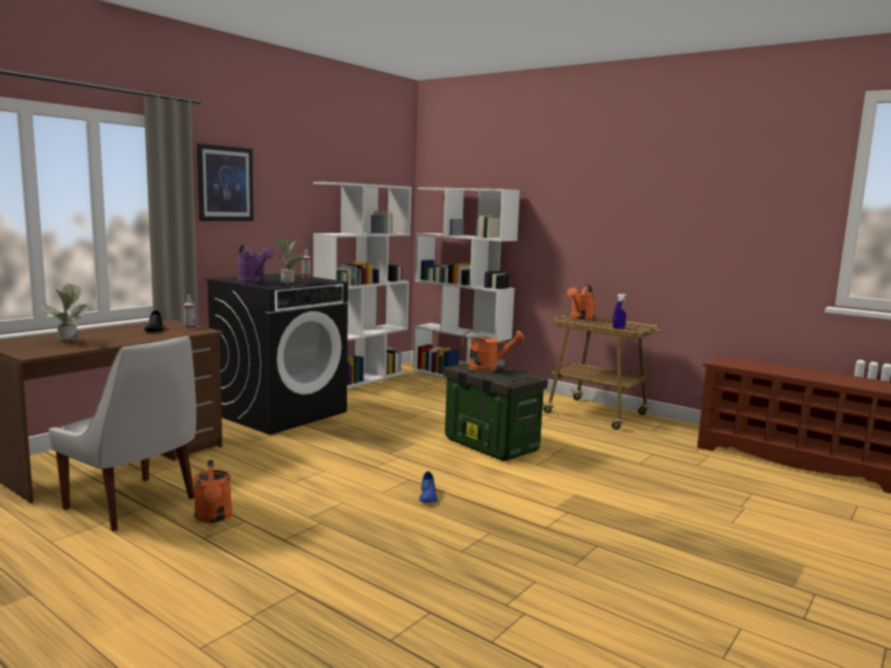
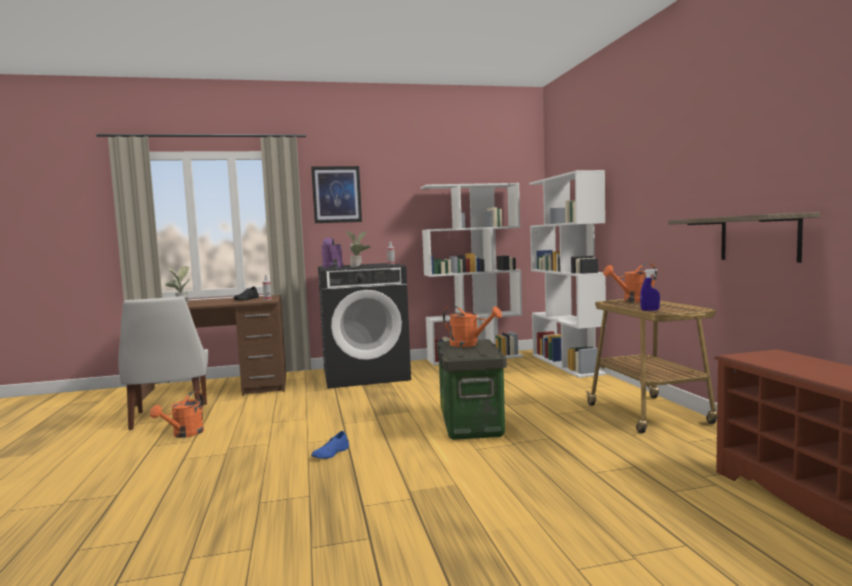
camera: 40 degrees right, 5 degrees down
none -> shelf [668,212,820,263]

